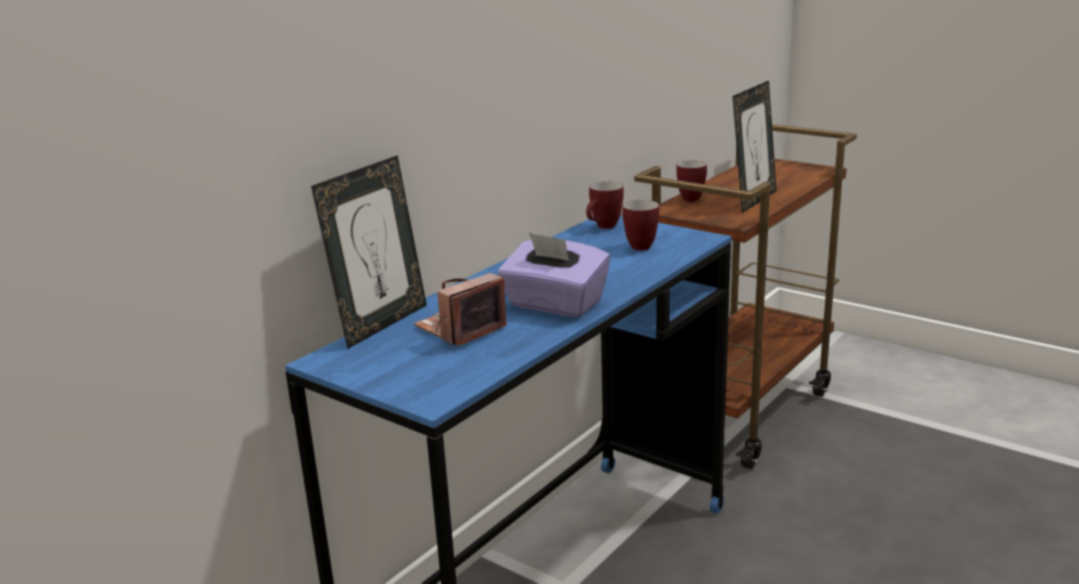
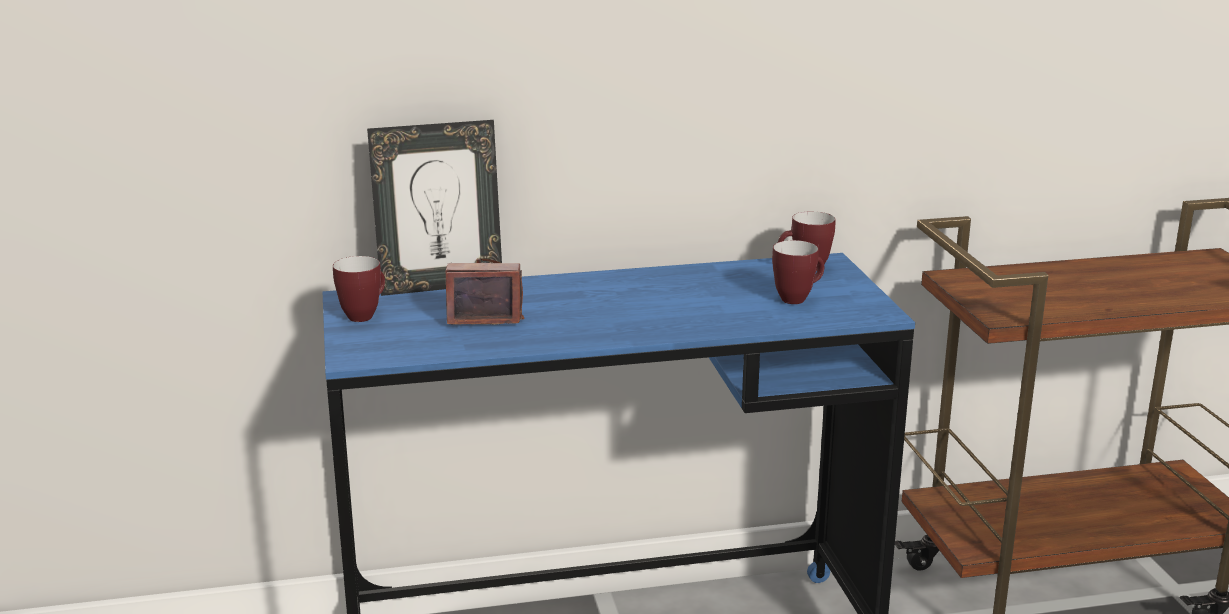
camera: 40 degrees right, 0 degrees up
purple tissue box [498,233,610,317] -> none
mug [676,160,707,202] -> mug moved to [333,256,385,322]
picture frame [733,81,777,213] -> none

